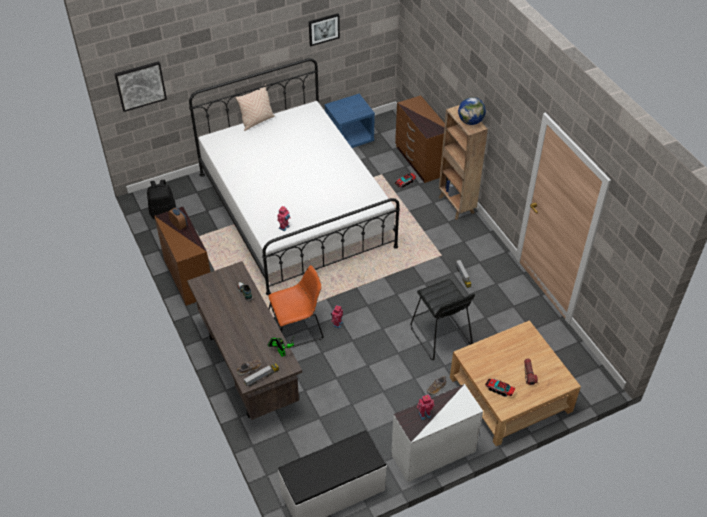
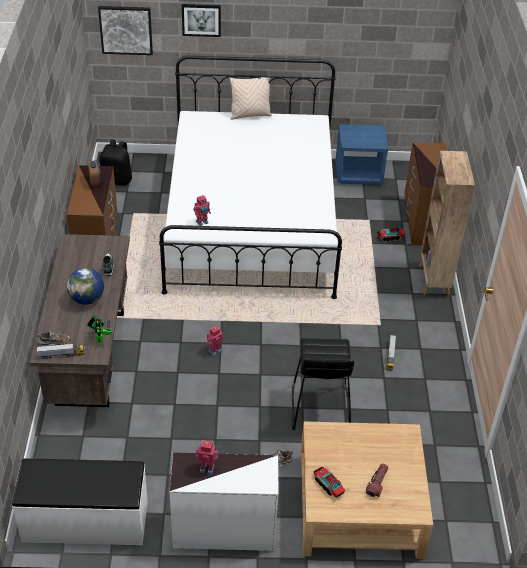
camera: 25 degrees right, 5 degrees down
orange chair [268,265,324,348] -> none
picture [309,13,340,46] -> picture moved to [182,4,221,37]
globe [458,97,486,125] -> globe moved to [67,268,104,305]

